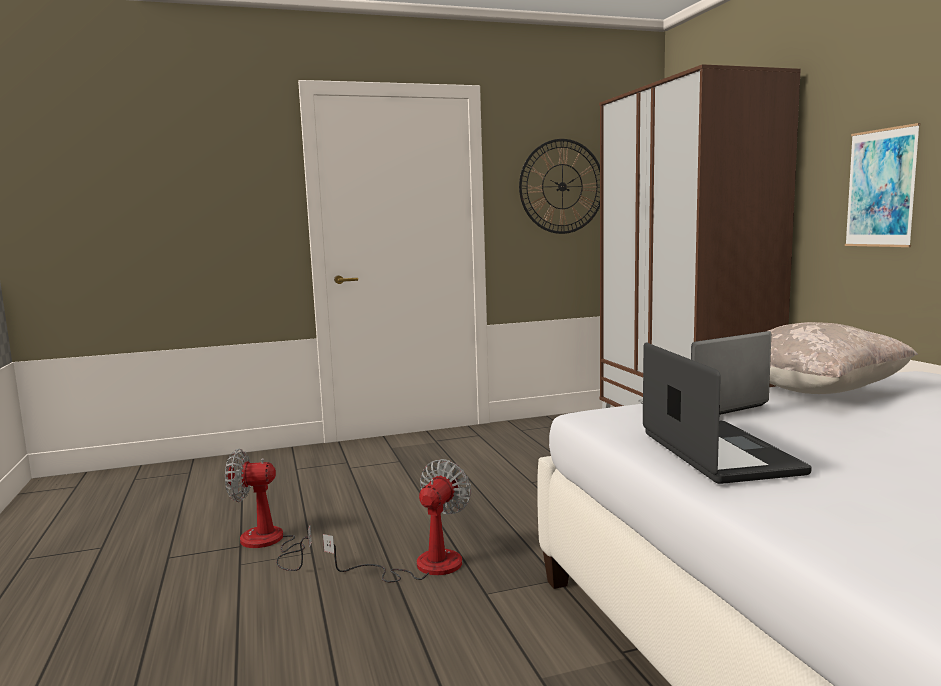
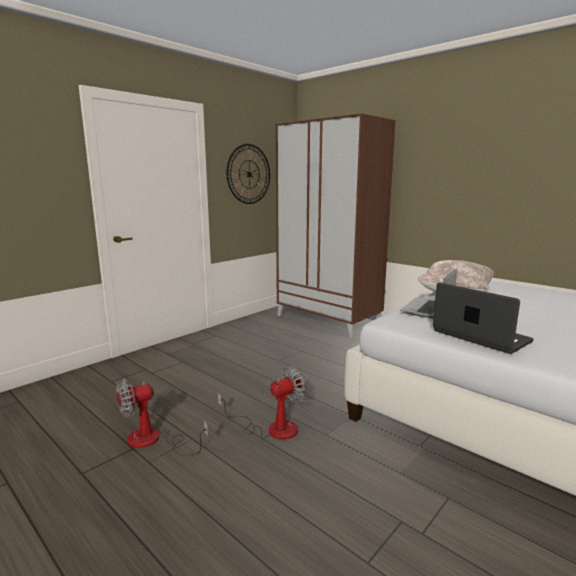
camera: 30 degrees left, 5 degrees up
fan [323,459,471,582] -> fan turned 60 degrees clockwise [218,366,306,440]
picture [845,123,921,247] -> none

